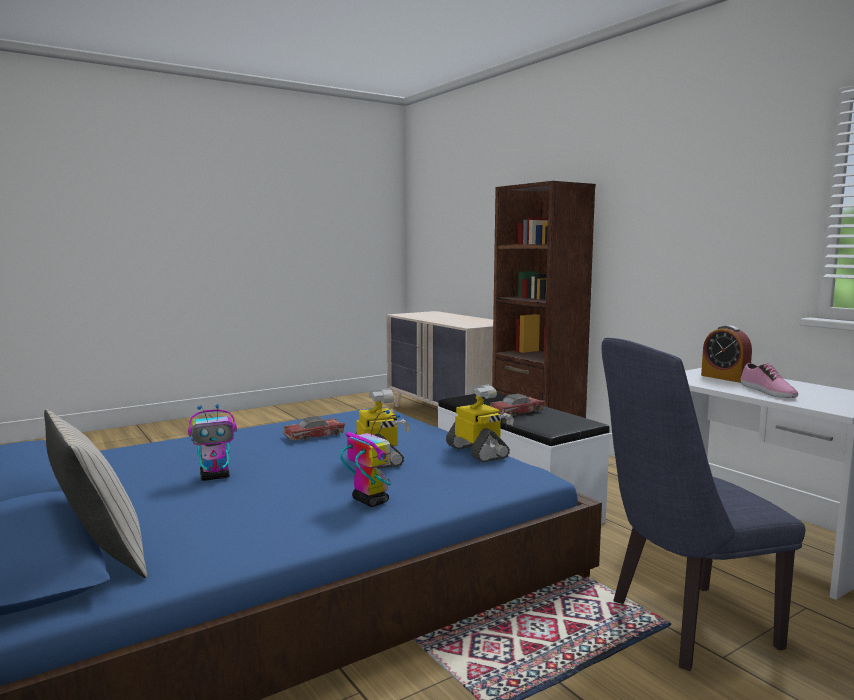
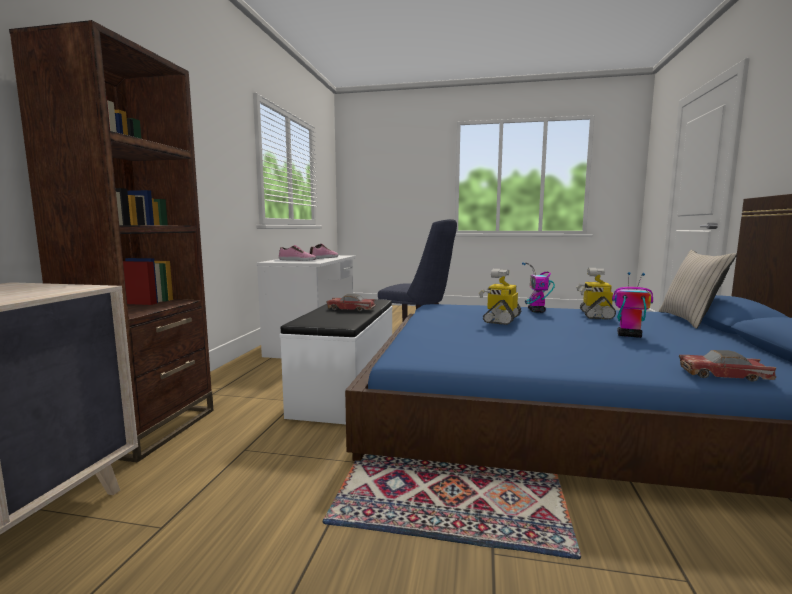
camera: 135 degrees left, 0 degrees up
toy car [283,416,345,441] -> toy car moved to [679,350,777,382]
toy robot [446,384,514,462] -> toy robot moved to [576,268,616,320]
alarm clock [701,325,752,383] -> shoe [279,245,317,261]

